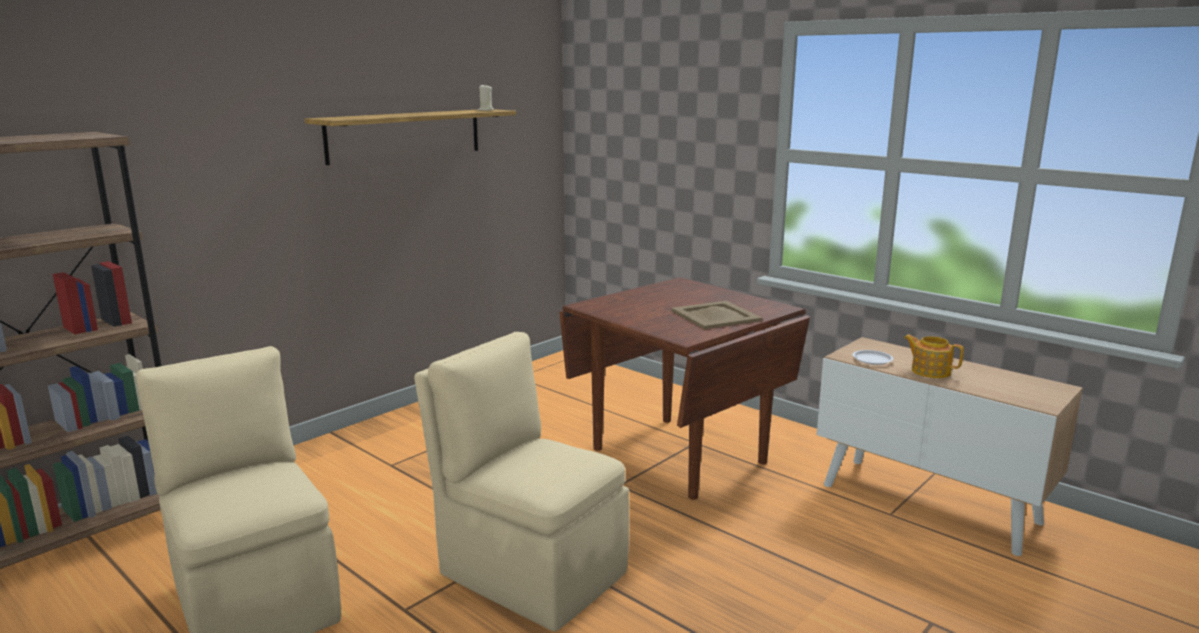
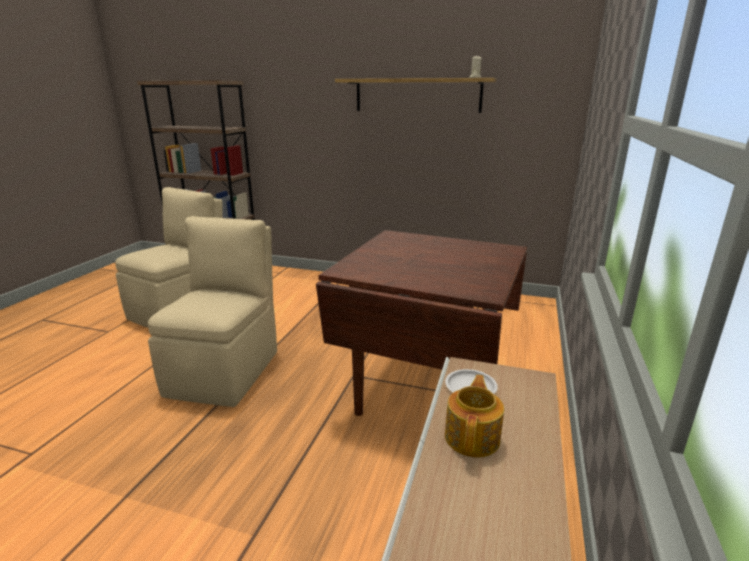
camera: 65 degrees right, 5 degrees up
beige tray [671,301,762,329] -> none

